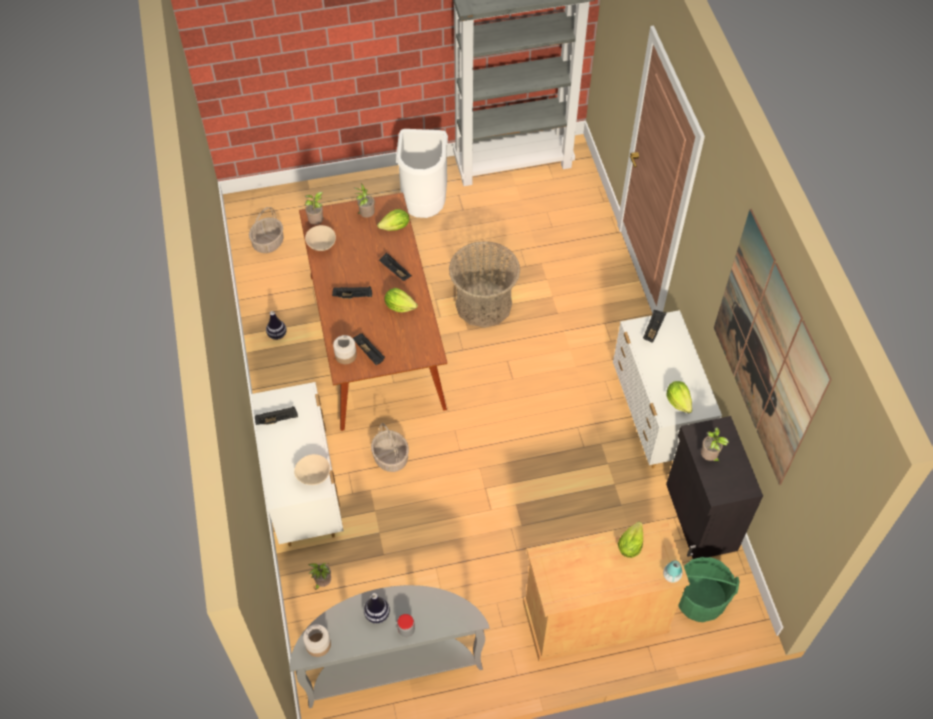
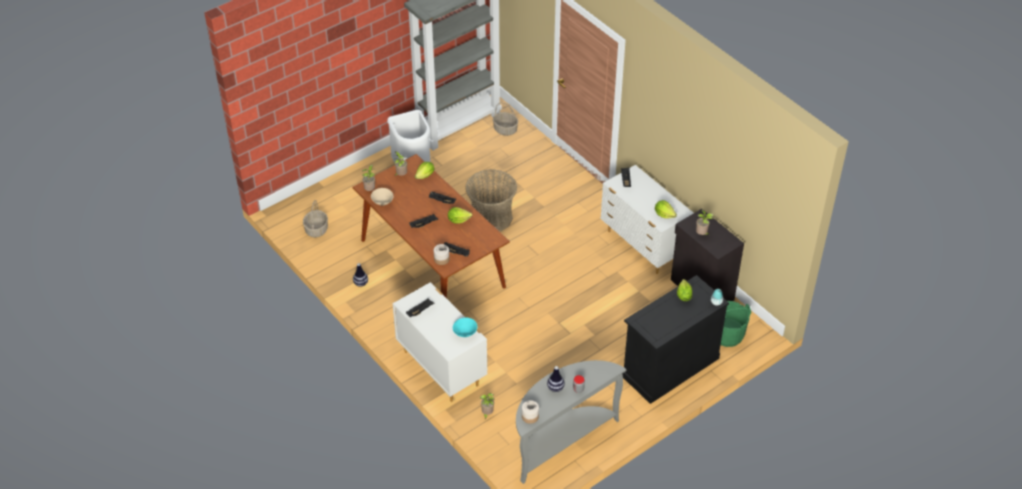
camera: 25 degrees left, 10 degrees down
beige bowl [294,454,330,485] -> turquoise bowl [453,318,477,337]
basket [371,423,409,472] -> basket moved to [493,103,518,136]
beige cabinet [523,519,690,662] -> black cabinet [622,275,729,404]
picture [714,209,832,485] -> none

